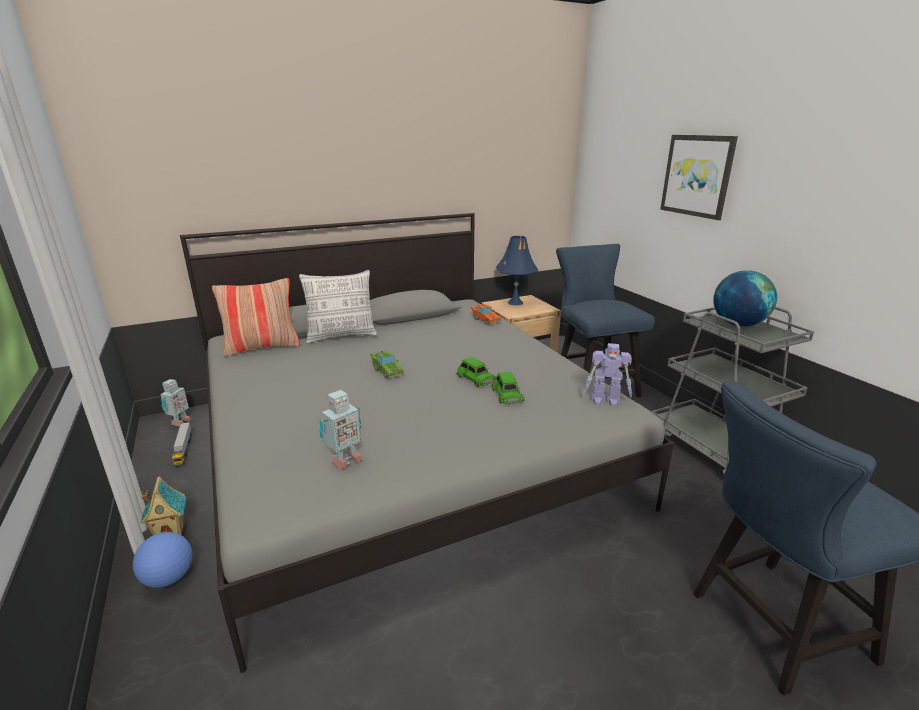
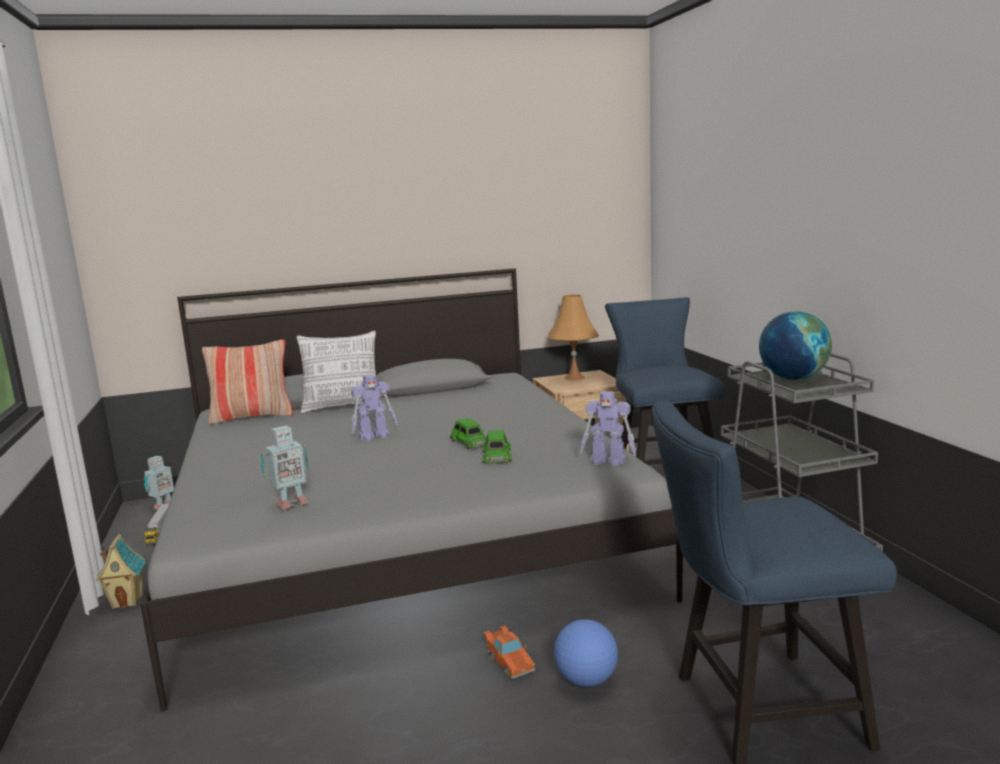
camera: 10 degrees right, 10 degrees down
football [133,532,192,588] -> football moved to [554,619,618,687]
green toy car [370,350,404,379] -> toy robot [351,374,398,441]
orange toy car [471,304,501,325] -> orange toy car moved to [484,626,535,679]
blue table lamp [496,236,539,305] -> orange table lamp [548,294,599,380]
picture [660,135,738,220] -> none

